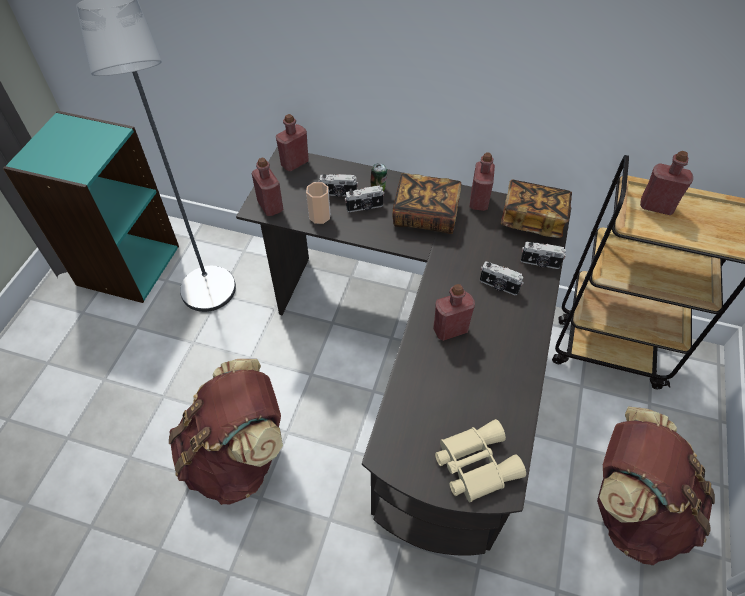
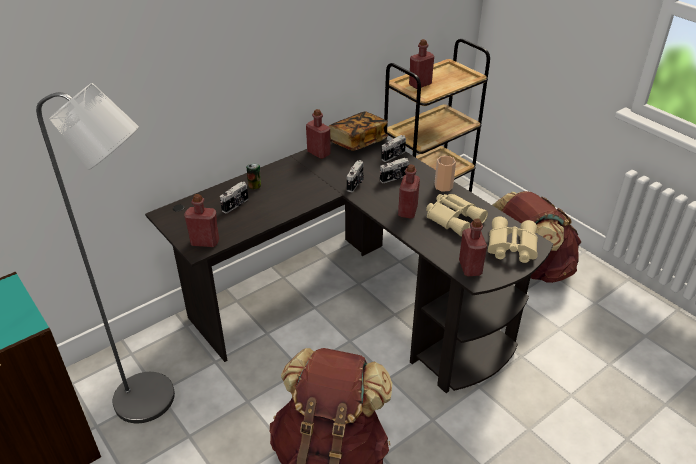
camera: 55 degrees left, 15 degrees down
red bottle [276,114,309,171] -> red bottle moved to [459,219,487,276]
cup [306,182,330,224] -> cup moved to [434,156,456,192]
camera [345,185,384,212] -> camera moved to [347,160,364,192]
book [392,173,461,234] -> none
none -> beige binoculars [426,194,488,237]

